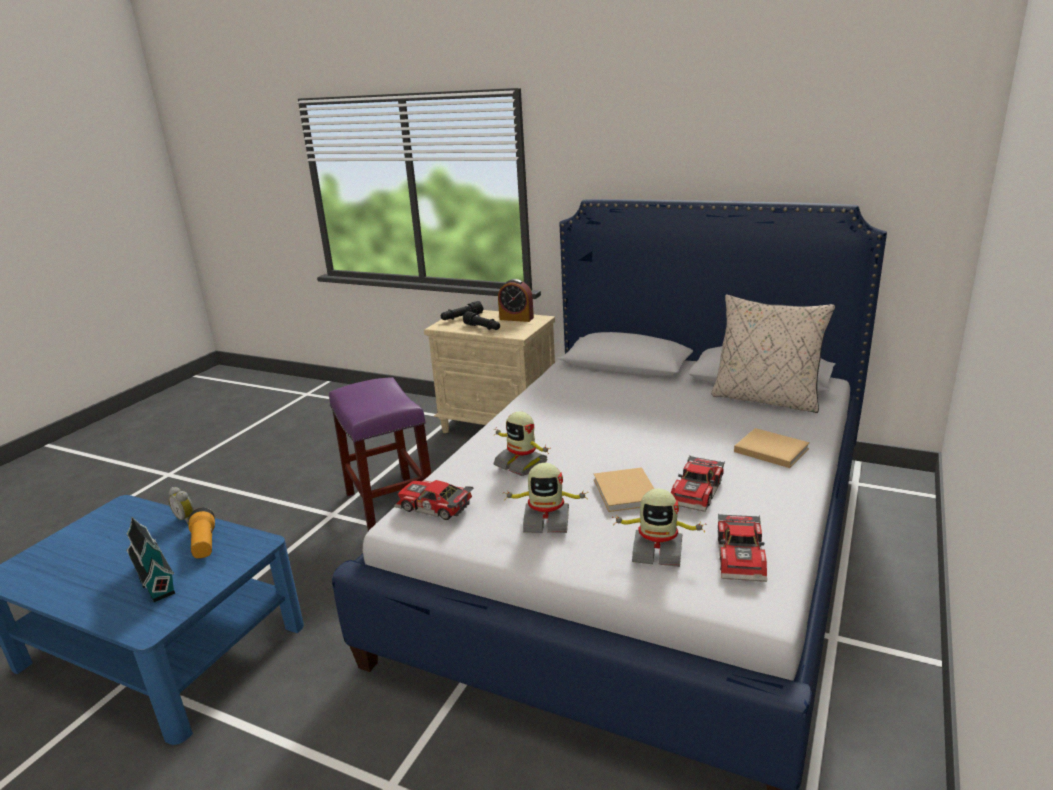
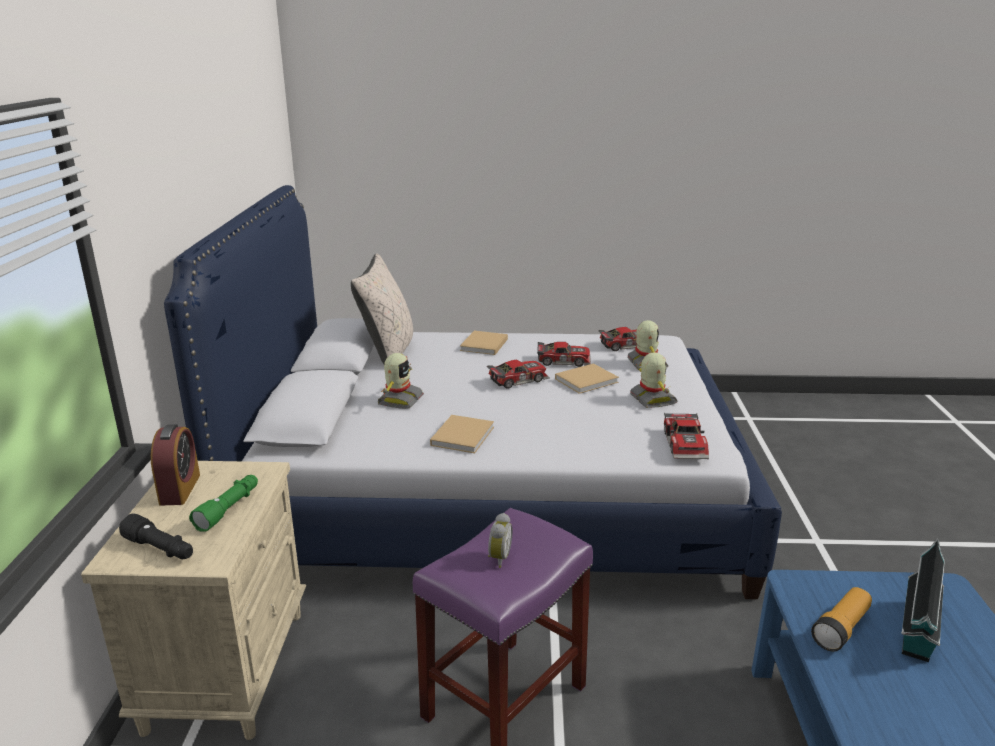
camera: 115 degrees left, 0 degrees up
alarm clock [168,487,194,524] -> alarm clock moved to [488,513,512,568]
black flashlight [463,311,500,330] -> green flashlight [189,475,258,532]
toy robot [493,411,551,476] -> toy robot moved to [378,353,424,409]
none -> beige book [430,415,494,453]
none -> toy car [487,360,550,389]

